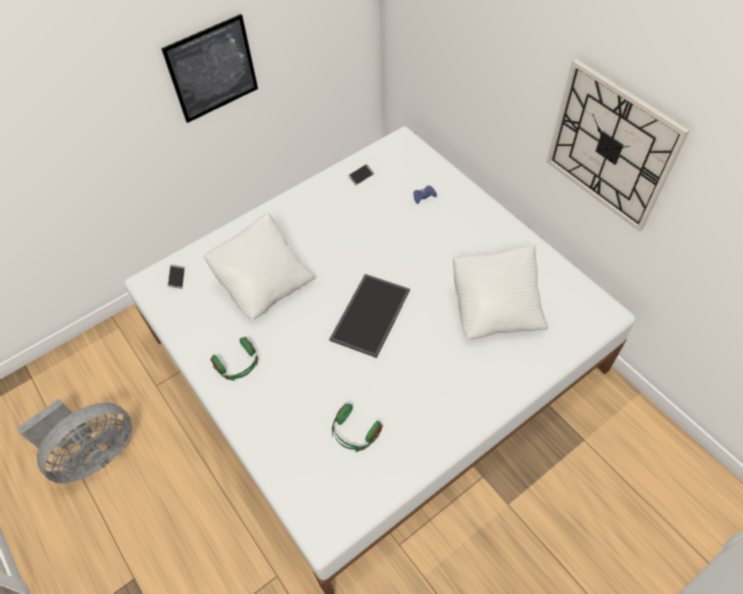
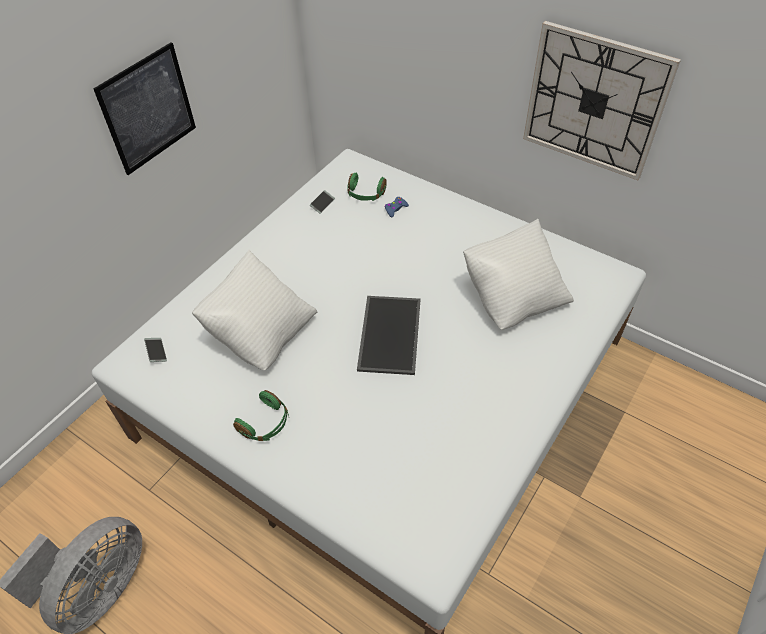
camera: 20 degrees left, 5 degrees down
green headphones [332,403,382,452] -> green headphones moved to [348,173,387,201]

